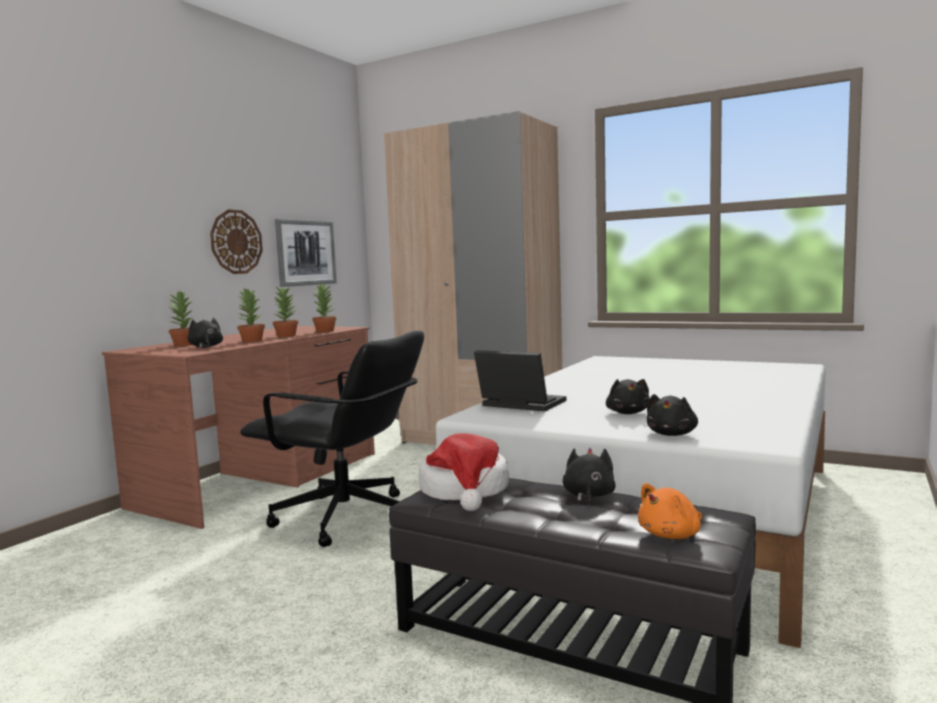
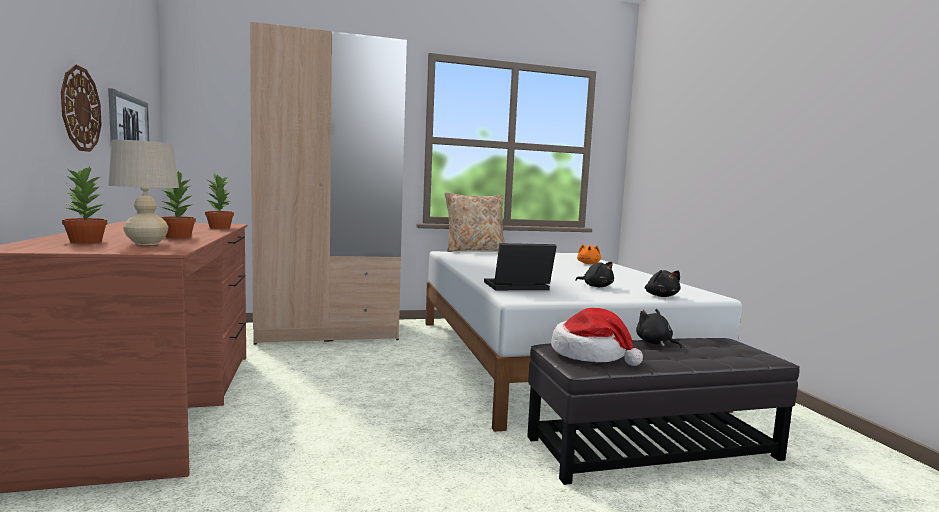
camera: 45 degrees left, 0 degrees up
black plush toy [187,317,223,347] -> beige table lamp [108,140,179,245]
black office chair [240,331,424,547] -> none
potted plant [273,285,298,337] -> none
orange plush toy [638,483,702,539] -> orange plush toy moved to [577,244,601,264]
none -> beige pillow [445,192,505,252]

